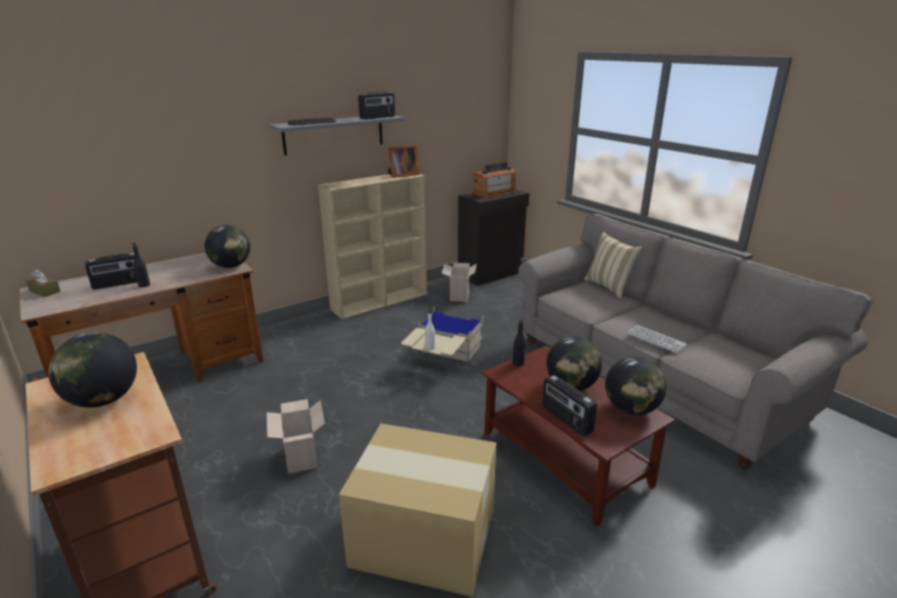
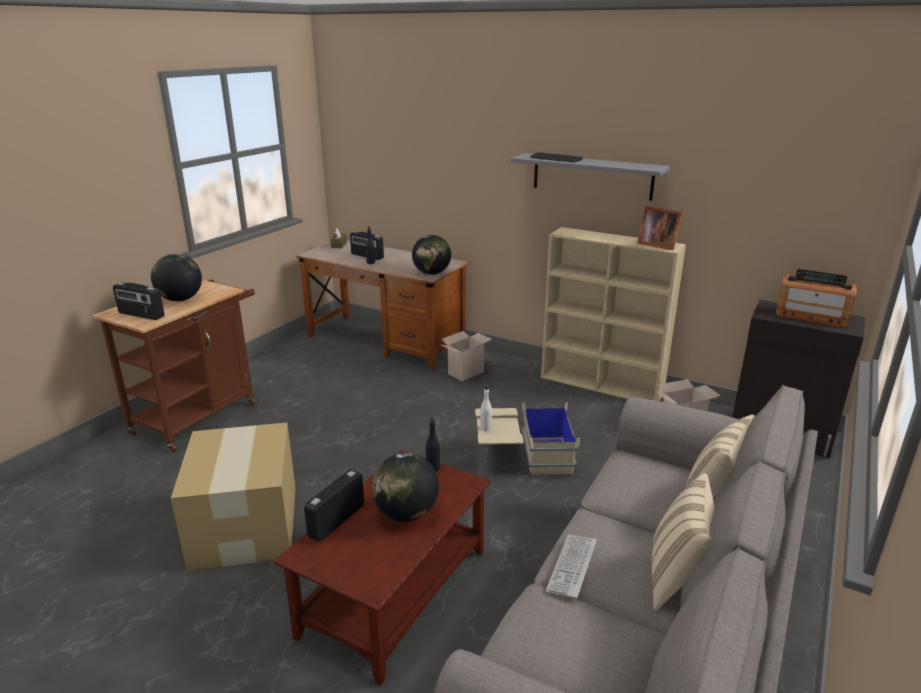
camera: 65 degrees right, 0 degrees up
cardboard box [267,399,325,474] -> cardboard box moved to [441,331,491,381]
radio [358,91,395,120] -> radio moved to [113,282,165,320]
globe [605,356,666,415] -> none
none -> beige pillow [652,473,715,611]

